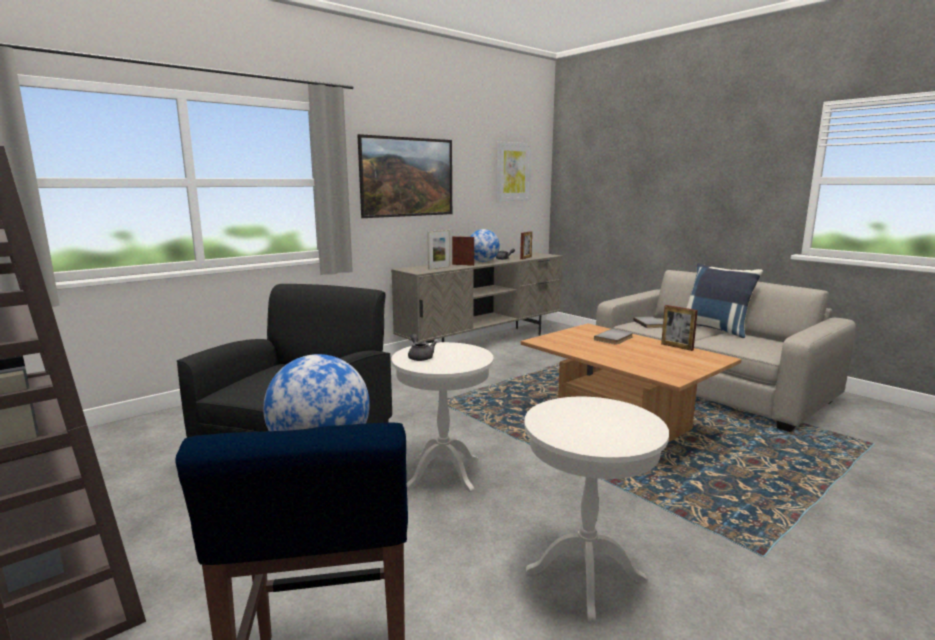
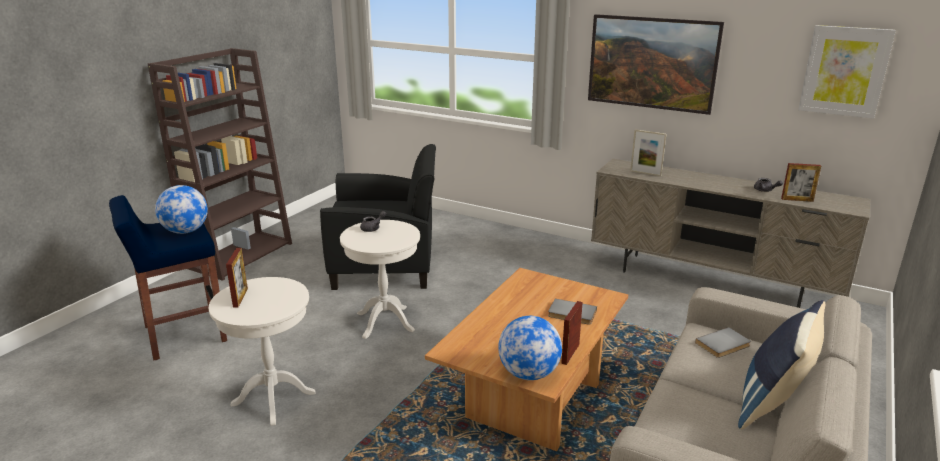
camera: 70 degrees right, 10 degrees up
picture frame [452,236,474,266] -> picture frame moved to [226,248,248,308]
globe [470,229,500,262] -> globe moved to [498,316,562,380]

